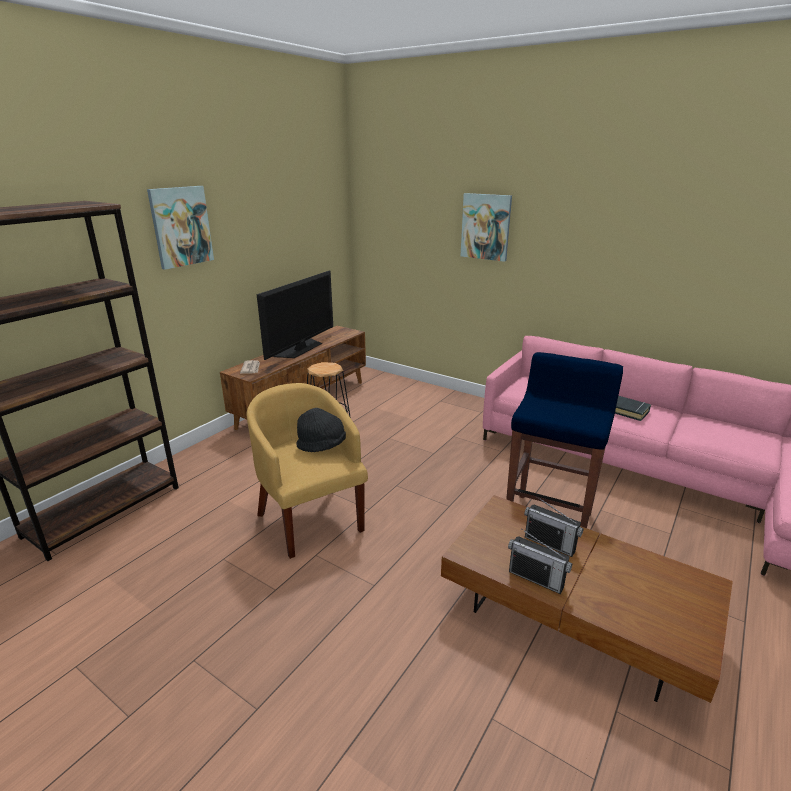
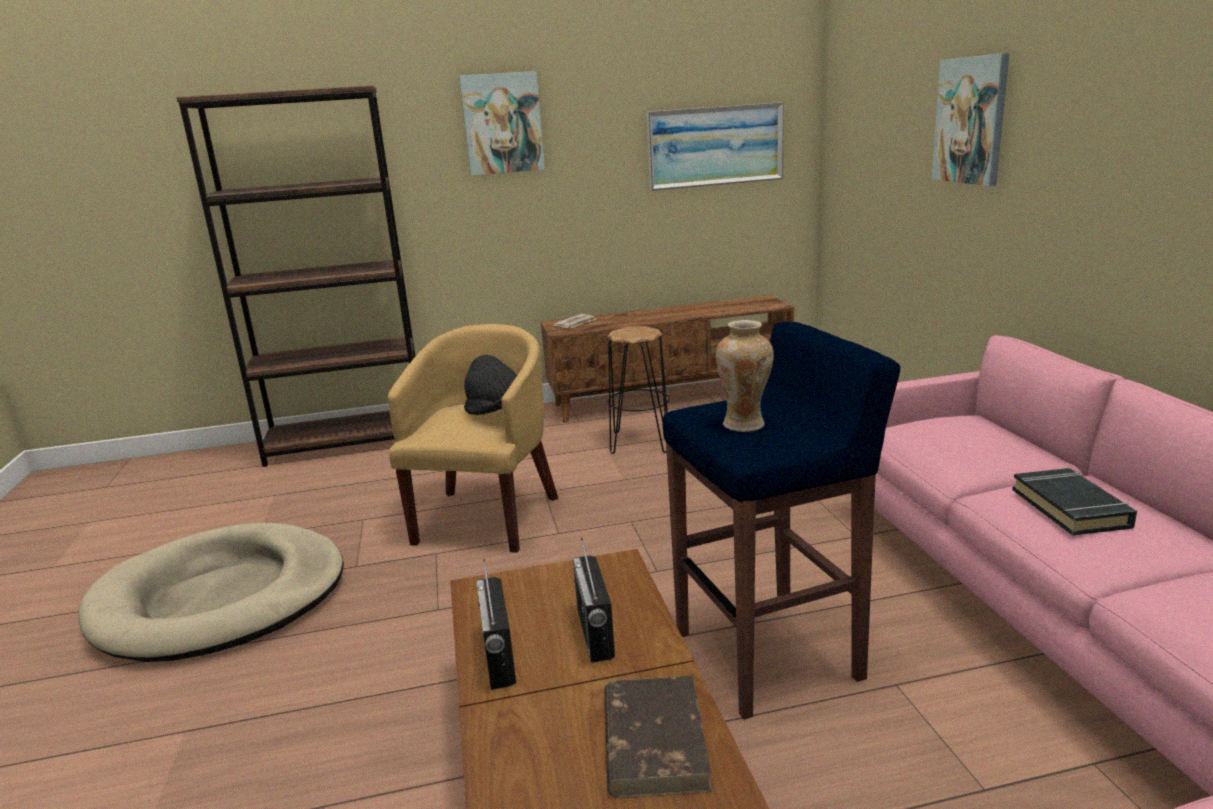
camera: 45 degrees right, 5 degrees down
television [257,270,333,360] -> none
none -> beige dog bed [78,523,344,662]
none -> brown book [604,676,712,798]
none -> picture [647,102,784,191]
none -> vase [716,320,774,432]

